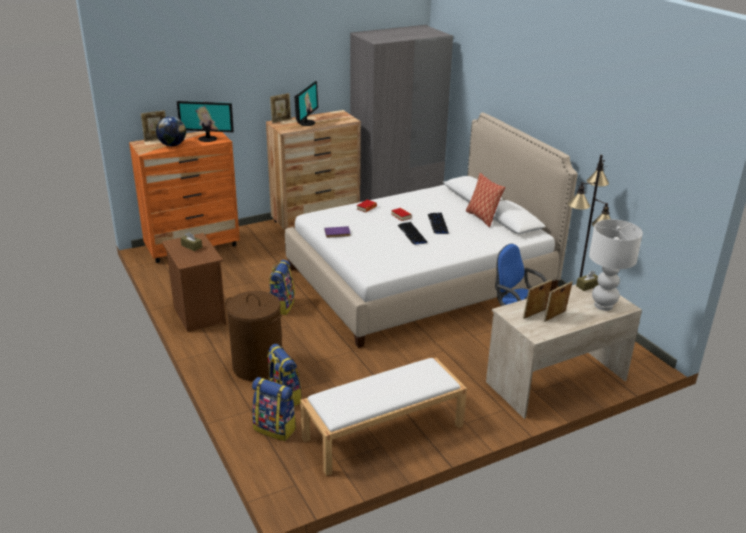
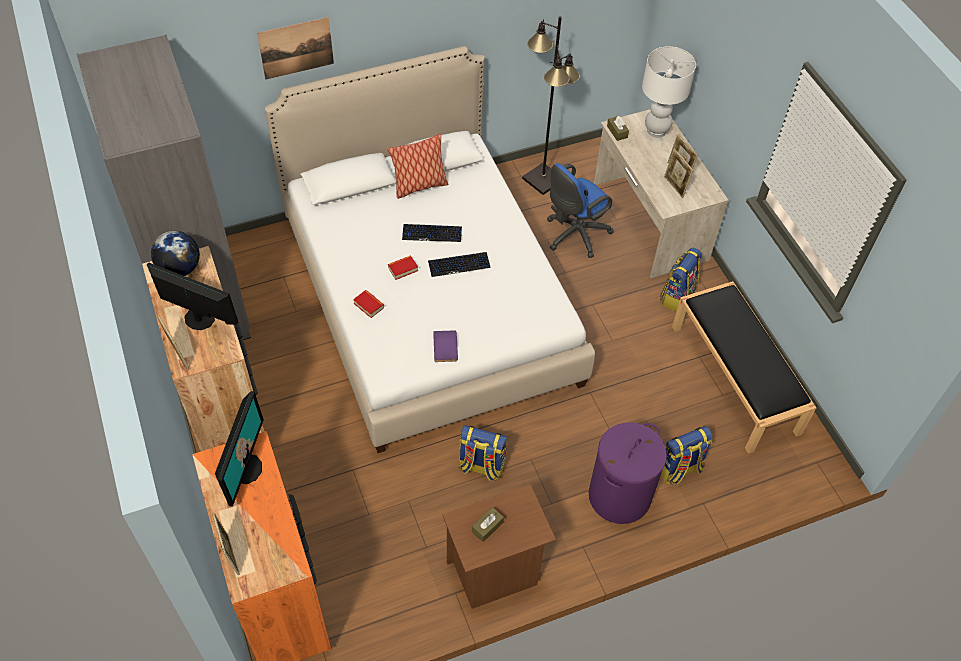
camera: 85 degrees left, 25 degrees up
globe [156,117,186,146] -> globe moved to [151,231,200,276]
brown laundry basket [225,291,282,381] -> purple laundry basket [589,422,667,524]
backpack [252,377,296,441] -> backpack moved to [660,248,702,312]
white bench [300,358,467,476] -> black bench [672,281,817,454]
none -> picture [257,17,334,80]

